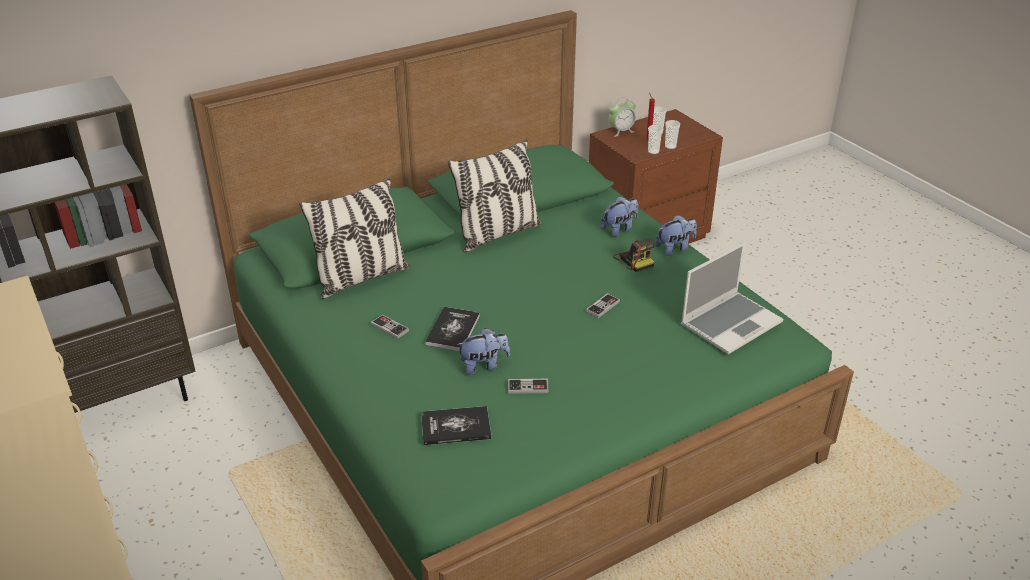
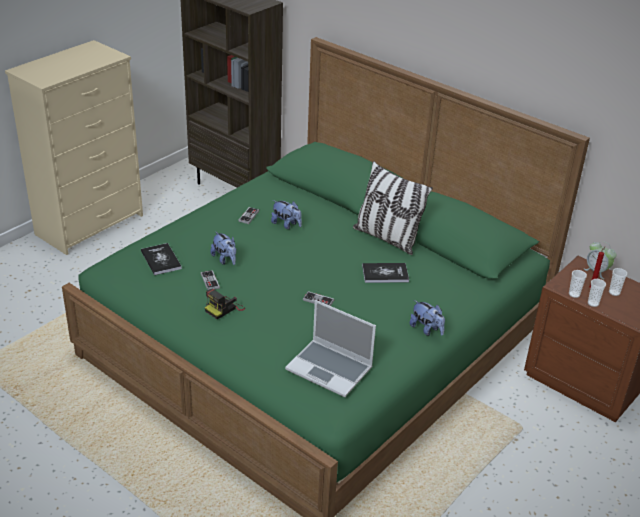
camera: 70 degrees right, 0 degrees up
pillow [299,178,410,299] -> none
book [425,307,480,351] -> book moved to [362,263,409,283]
plush toy [600,196,638,237] -> plush toy moved to [271,200,302,229]
camera [613,238,655,272] -> camera moved to [205,289,245,319]

